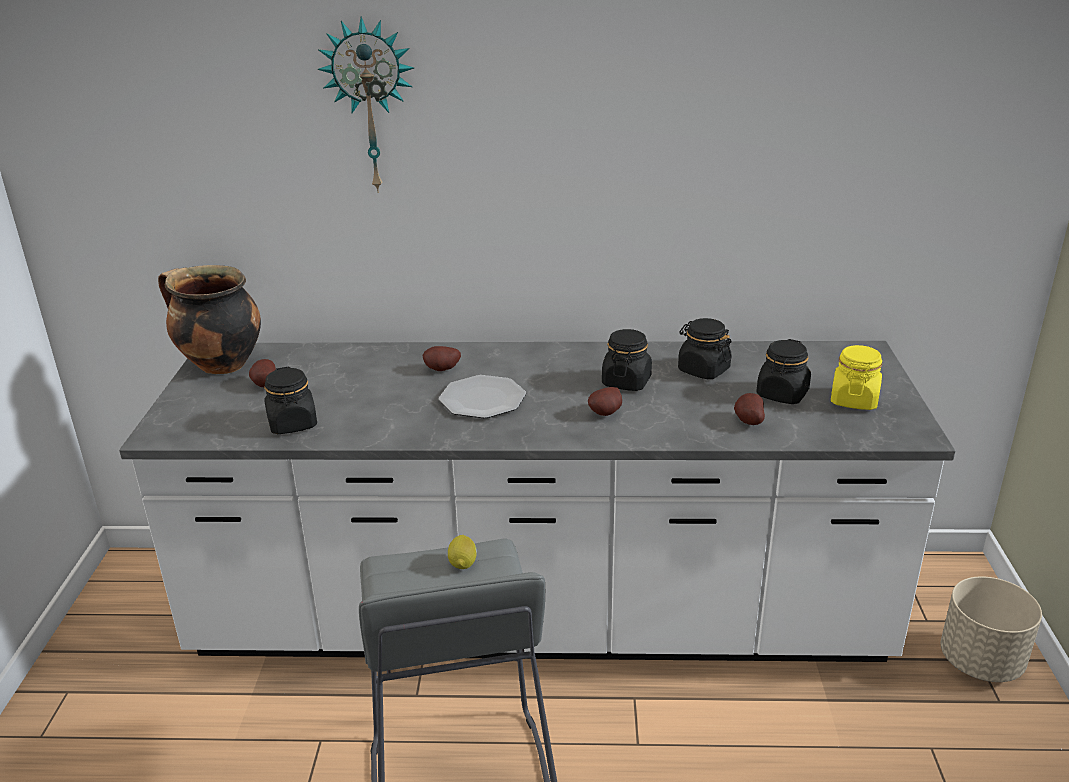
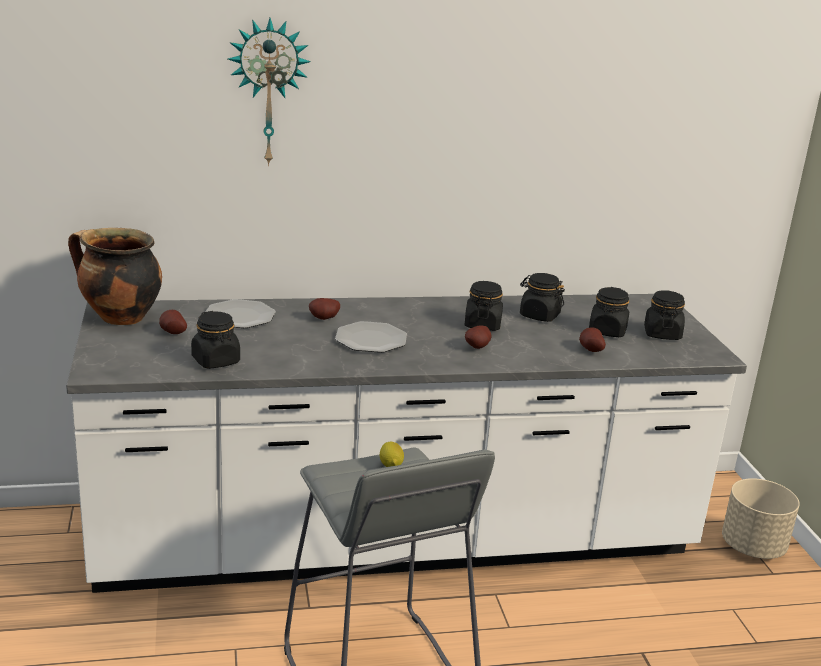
camera: 15 degrees left, 5 degrees down
yellow jar [831,345,883,410] -> black jar [644,290,685,340]
none -> plate [205,299,276,328]

